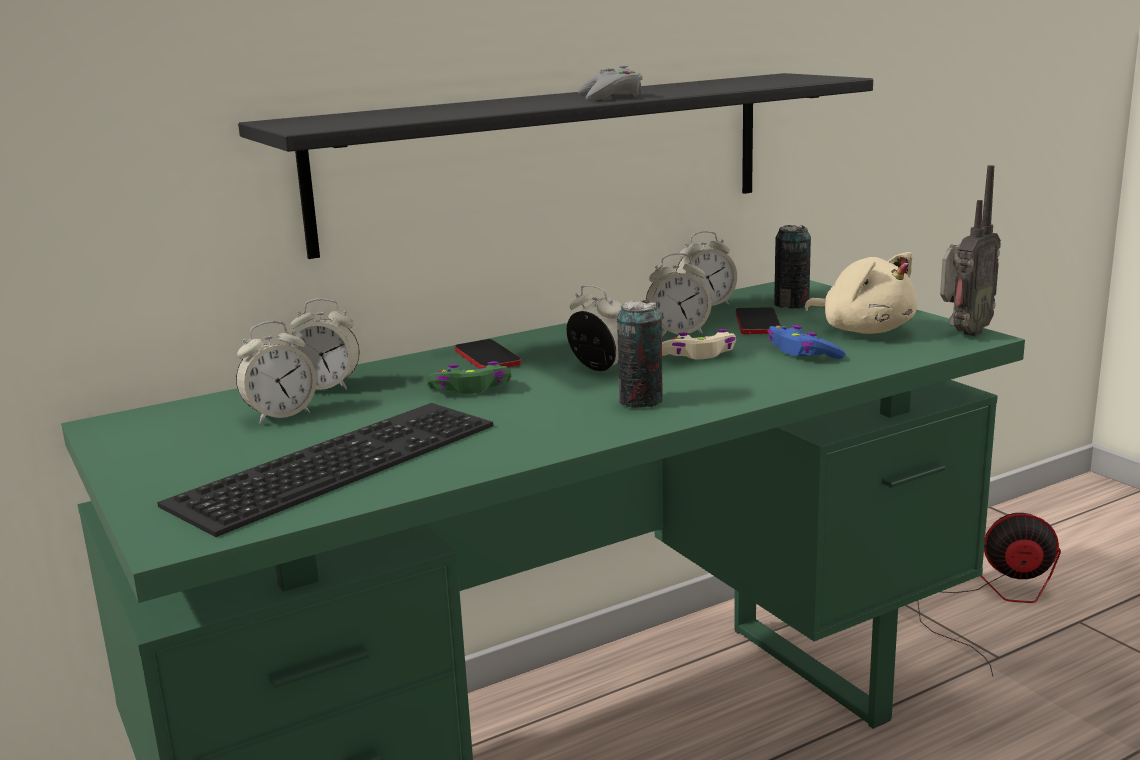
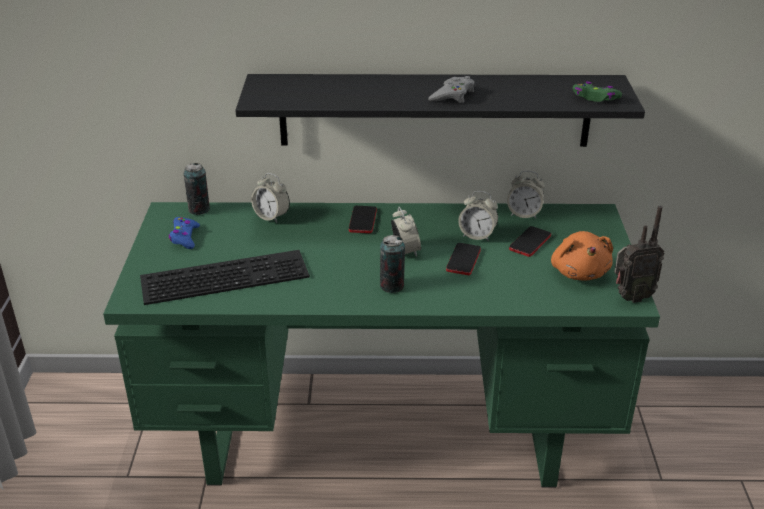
camera: 30 degrees right, 15 degrees up
alarm clock [236,321,317,424] -> none
green game controller [426,361,511,394] -> green game controller moved to [573,82,622,102]
beige game controller [662,329,736,360] -> phone [446,243,481,275]
blue game controller [767,325,846,359] -> blue game controller moved to [169,217,200,249]
can [774,225,811,309] -> can moved to [183,163,210,215]
beige plush toy [804,252,917,334] -> orange plush toy [551,231,613,281]
fan [917,513,1061,677] -> none

